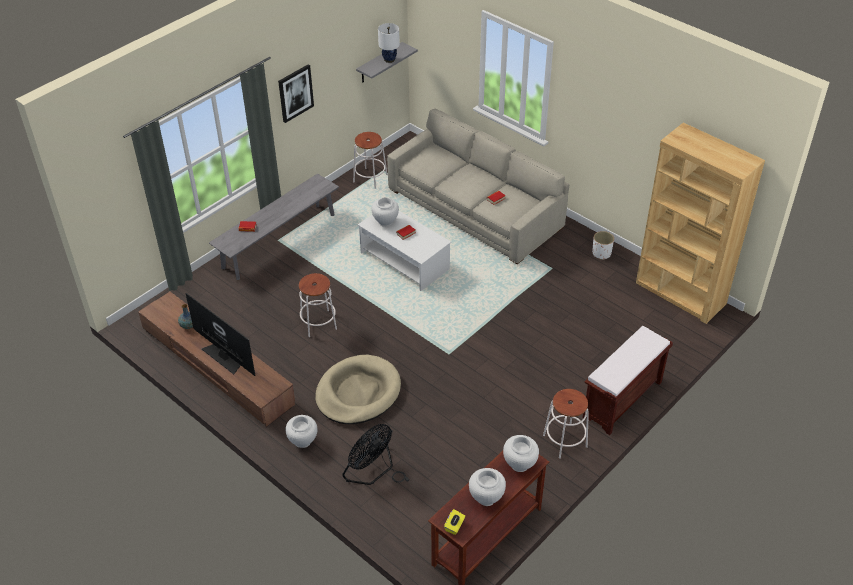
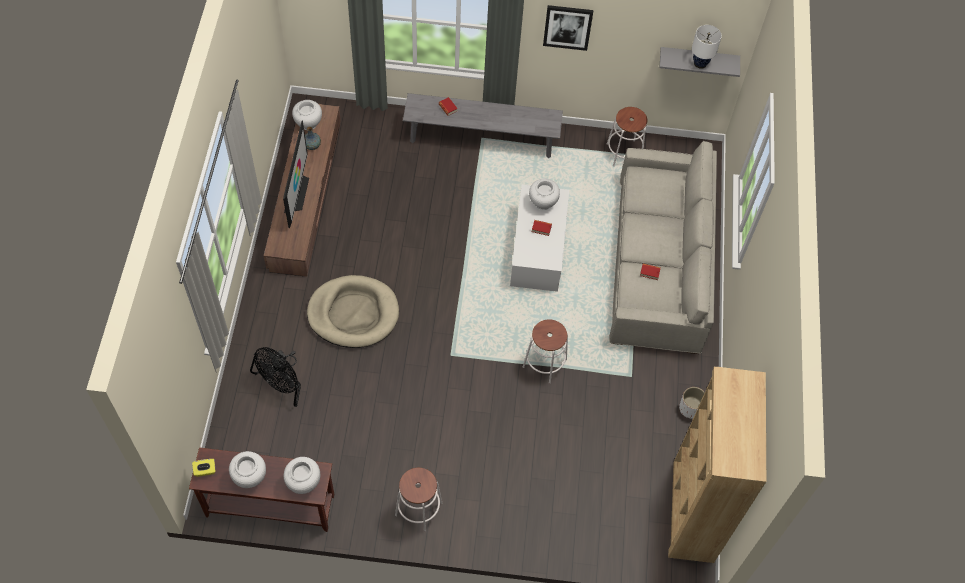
camera: 50 degrees right, 15 degrees up
white vase [286,415,318,448] -> white vase moved to [292,100,322,130]
white stool [299,273,337,337] -> white stool moved to [523,319,568,384]
black fan [342,424,409,485] -> black fan turned 150 degrees counterclockwise [250,347,301,407]
brown bench [583,326,673,435] -> none

